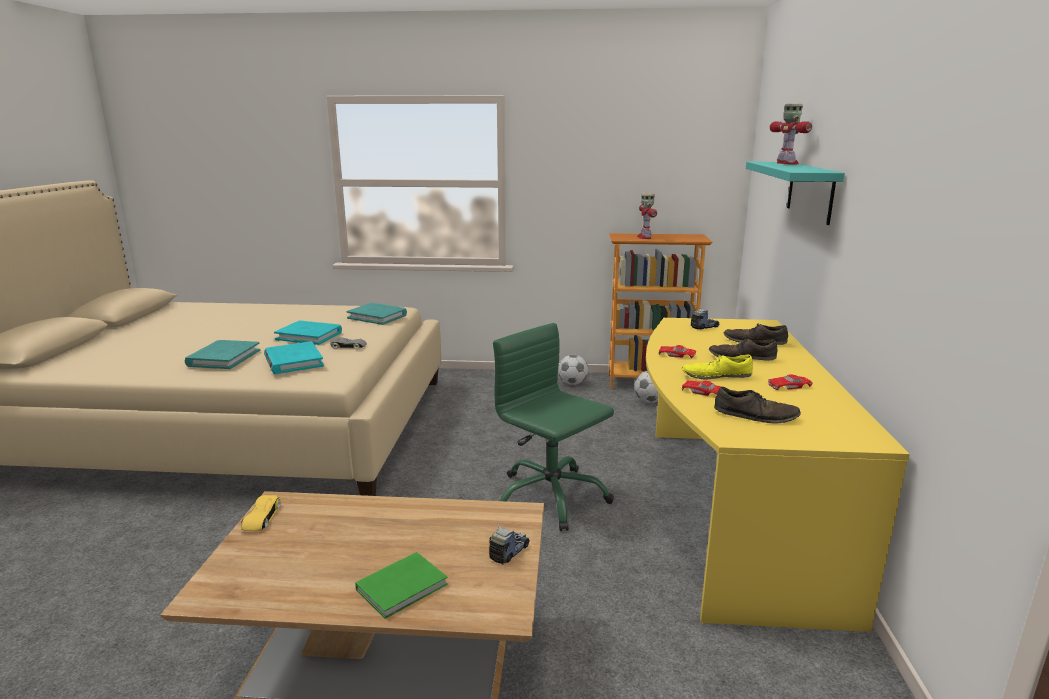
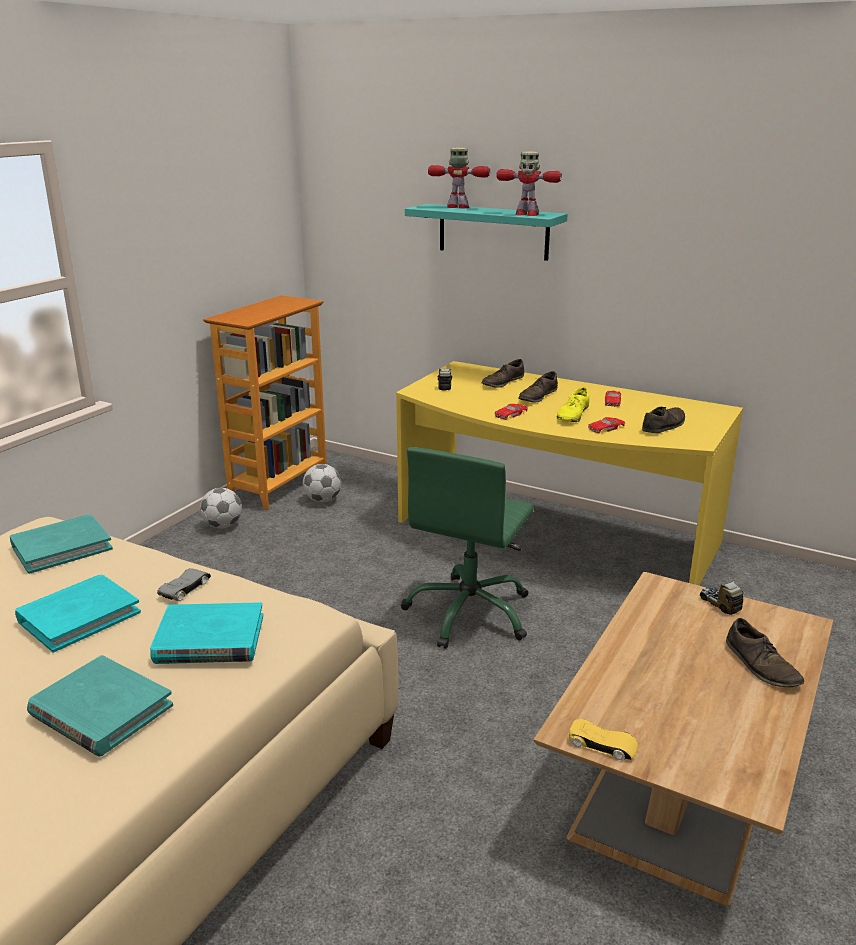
camera: 65 degrees left, 5 degrees up
green book [355,552,448,619] -> brown shoe [726,618,804,687]
green office chair [493,323,614,531] -> green office chair turned 45 degrees counterclockwise [401,447,534,649]
toy robot [637,193,657,239] -> toy robot moved to [496,151,562,216]

